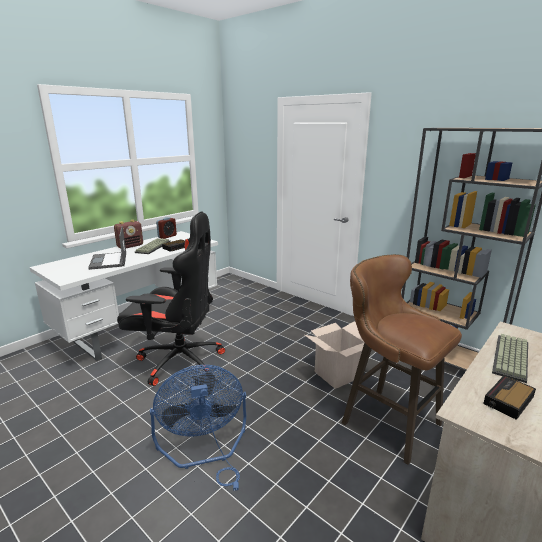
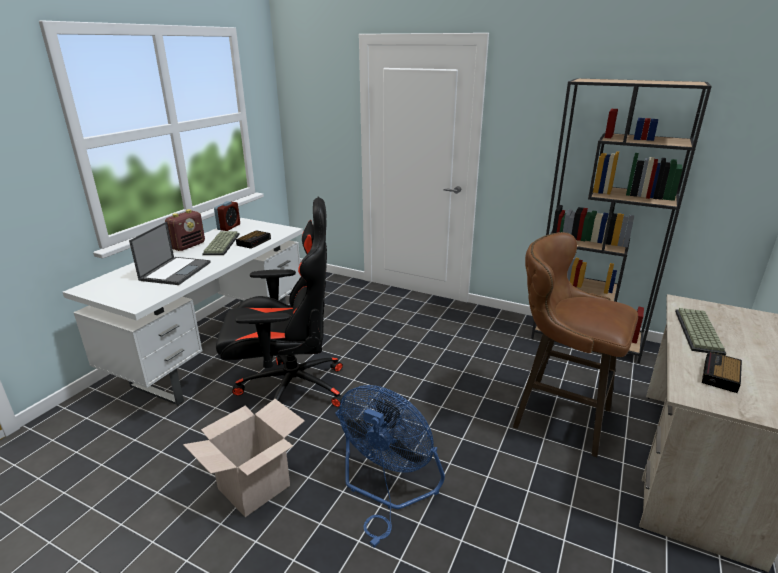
camera: 15 degrees left, 5 degrees up
laptop [88,226,126,270] -> laptop turned 135 degrees counterclockwise [129,222,211,285]
blue fan [150,365,246,490] -> blue fan turned 60 degrees clockwise [335,385,445,548]
cardboard box [305,321,365,389] -> cardboard box moved to [183,399,305,517]

